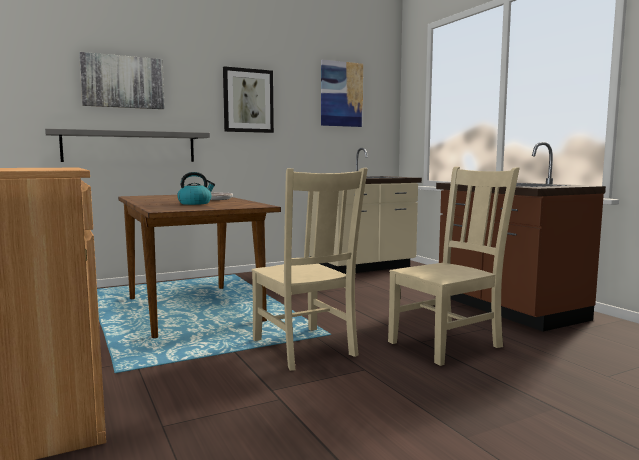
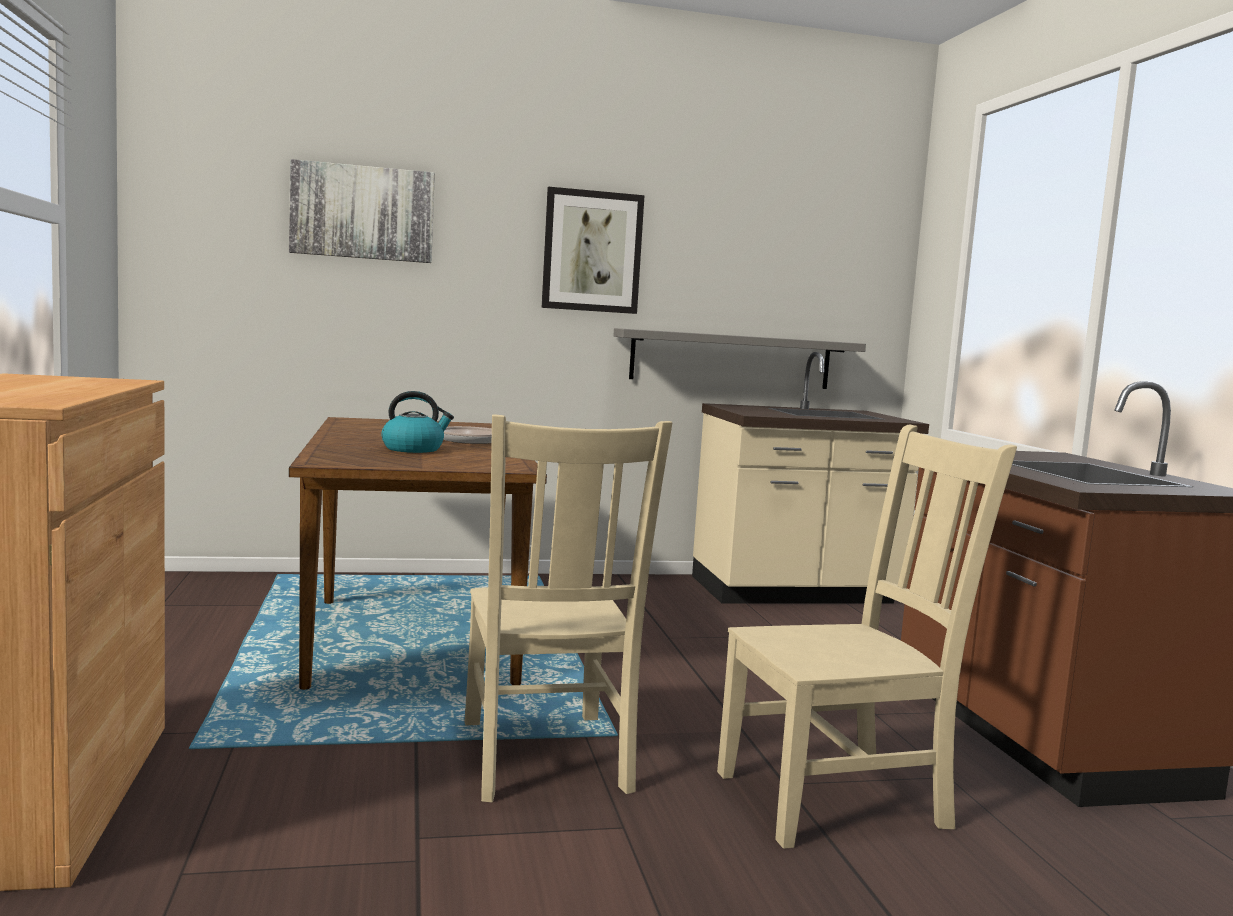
camera: 15 degrees right, 0 degrees up
grey shelf [45,129,210,162] -> grey shelf moved to [613,328,866,389]
picture [321,60,363,127] -> none

